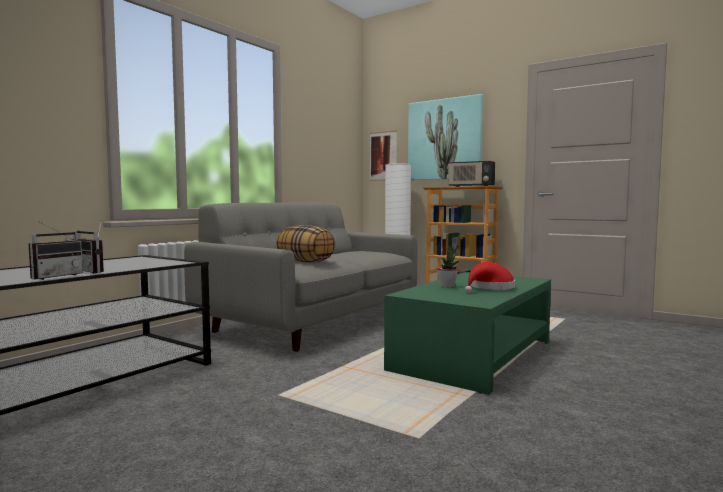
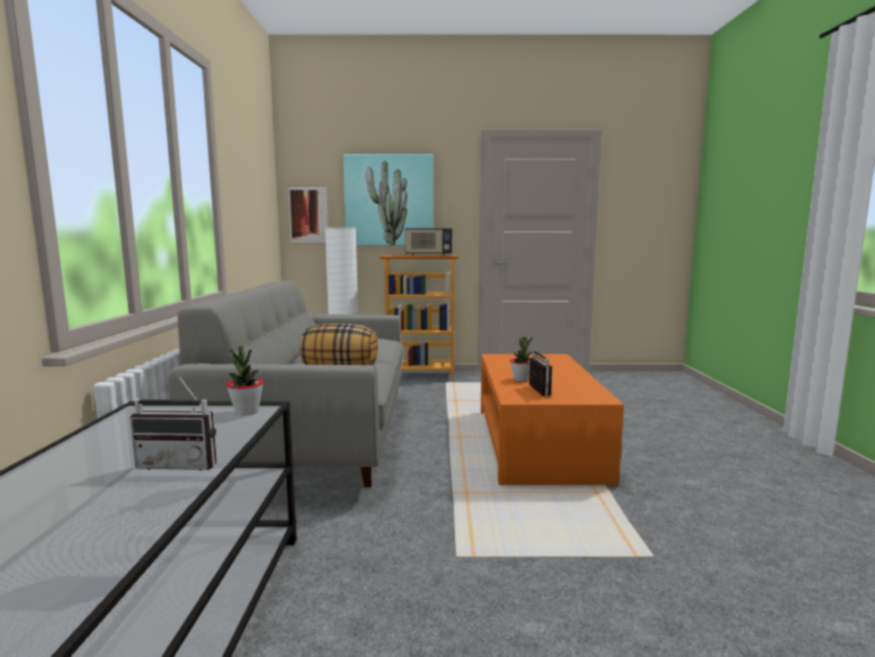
camera: 35 degrees left, 5 degrees up
radio [29,221,83,280] -> radio moved to [527,346,552,396]
green coffee table [384,272,551,395] -> orange coffee table [481,354,624,486]
red hat [465,262,515,293] -> none
none -> potted plant [226,346,264,415]

